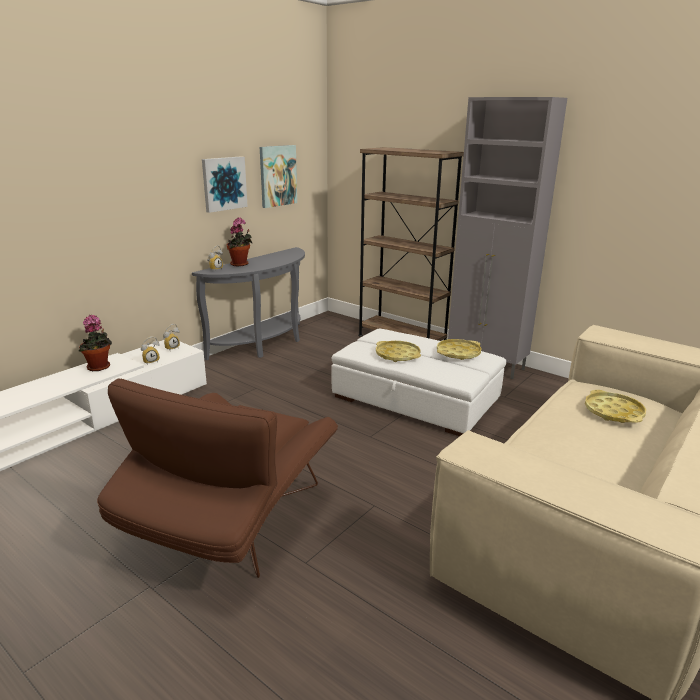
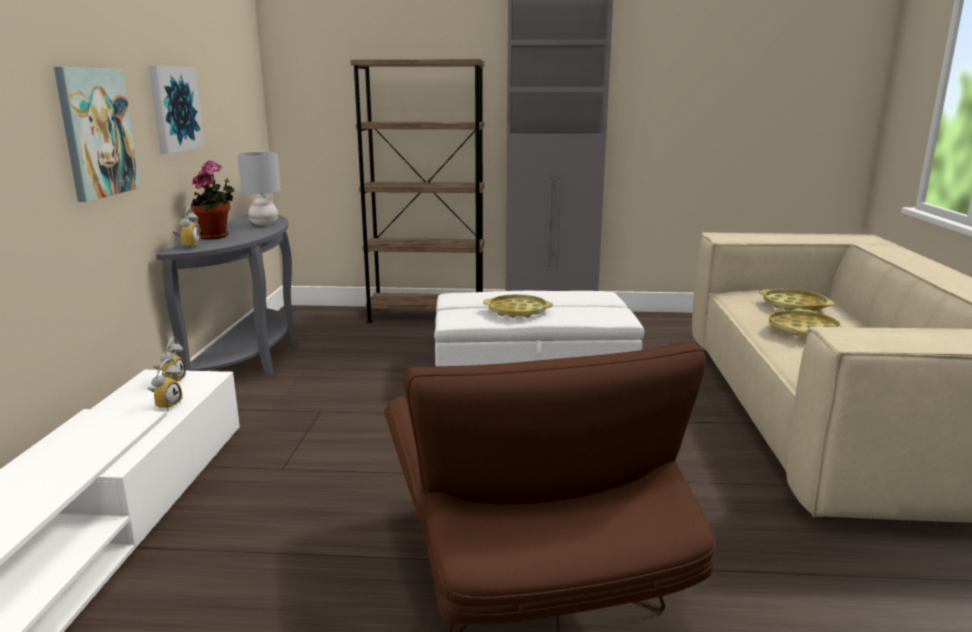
camera: 35 degrees left, 5 degrees down
potted plant [79,315,112,371] -> none
picture [260,145,297,208] -> picture moved to [54,67,141,202]
yellow tray [437,339,482,360] -> yellow tray moved to [769,309,842,336]
none -> grey table lamp [237,152,281,226]

